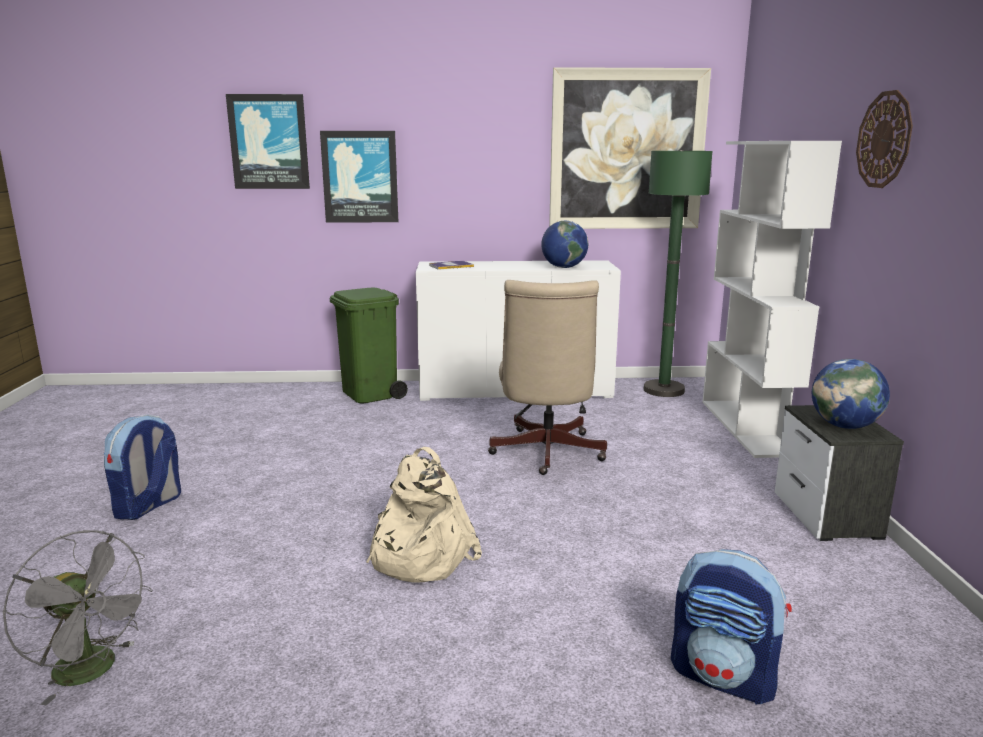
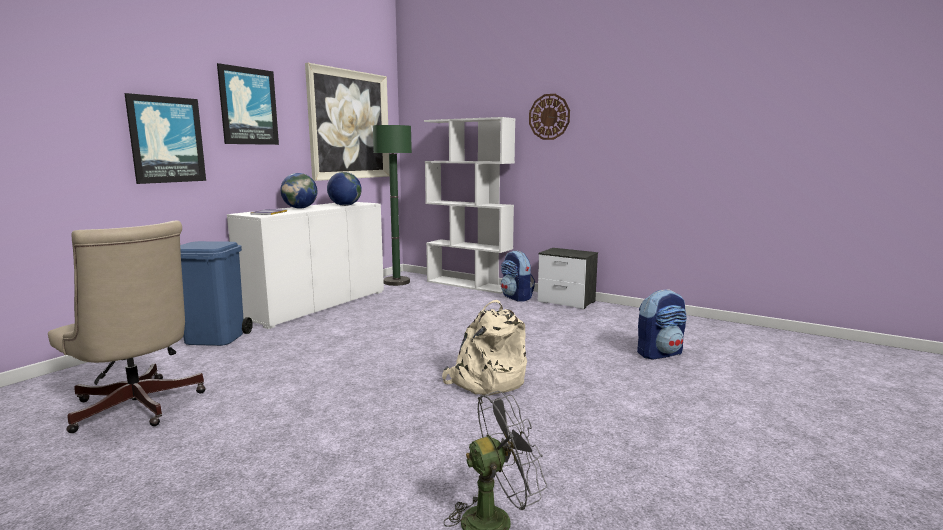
camera: 55 degrees left, 5 degrees down
backpack [104,415,181,520] -> backpack moved to [501,251,535,302]
picture [226,94,310,189] -> picture moved to [217,63,279,145]
green trash can [330,288,408,403] -> blue trash can [180,241,253,346]
beige office chair [488,280,607,475] -> beige office chair moved to [48,220,206,433]
globe [812,359,890,429] -> globe moved to [280,173,317,209]

